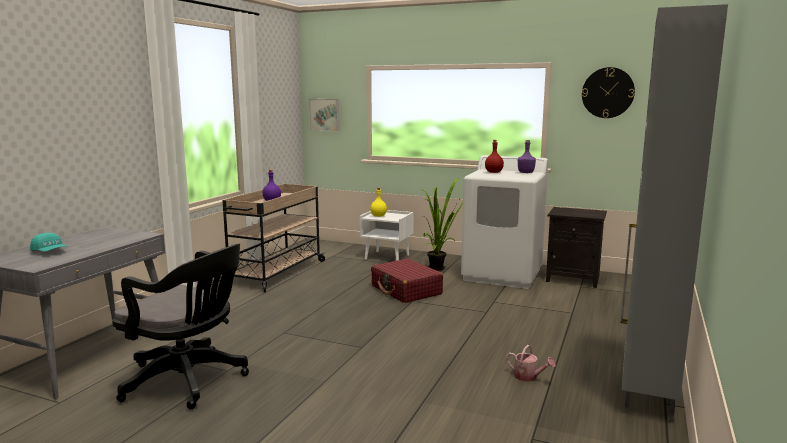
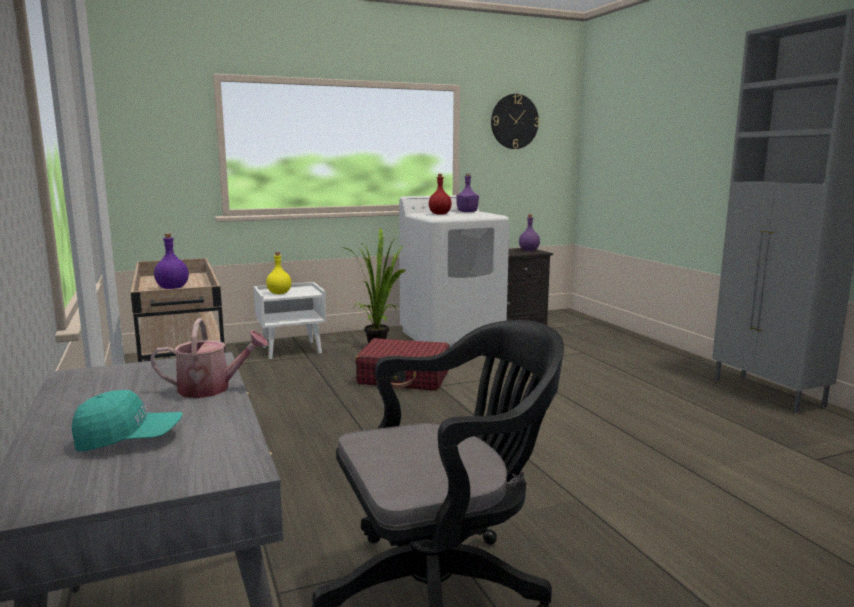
camera: 45 degrees left, 0 degrees up
picture [309,99,339,131] -> none
watering can [506,345,556,382] -> watering can moved to [150,318,269,398]
none -> purple bottle [519,215,540,251]

